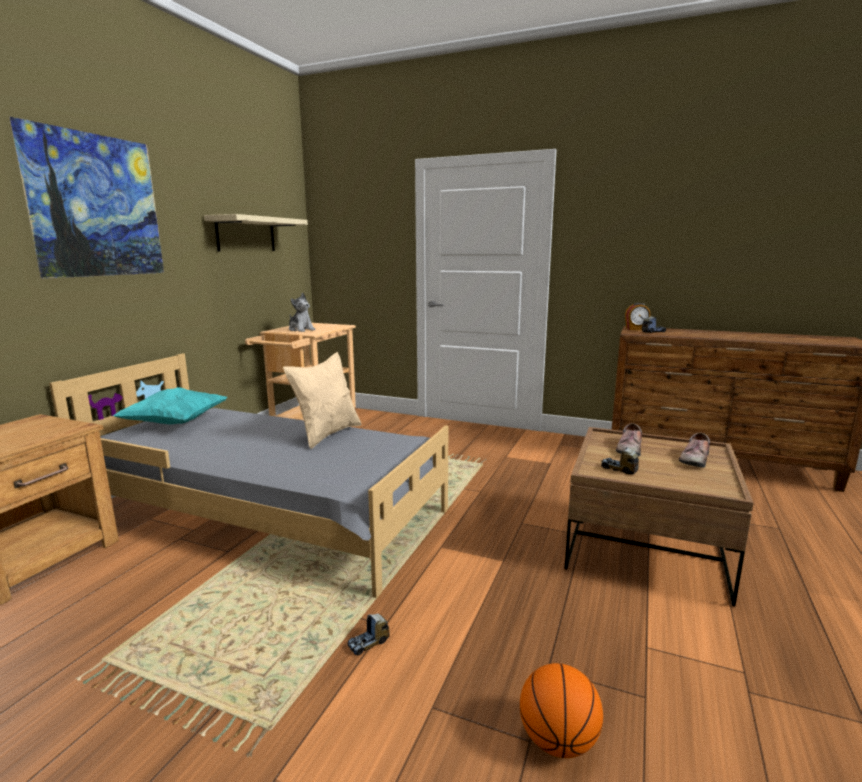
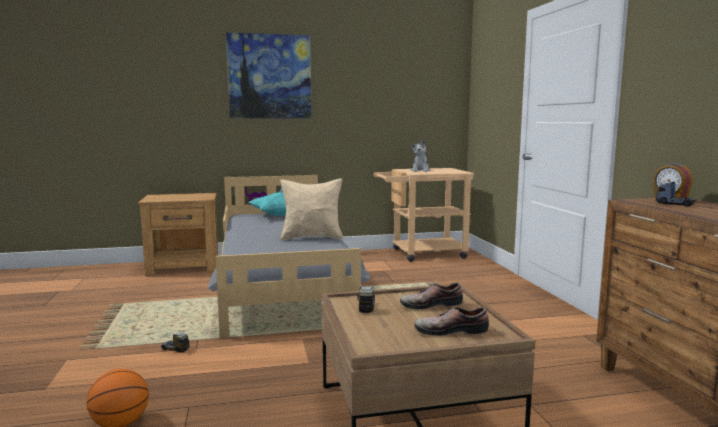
camera: 55 degrees right, 5 degrees down
beige shelf [204,214,308,251] -> none

